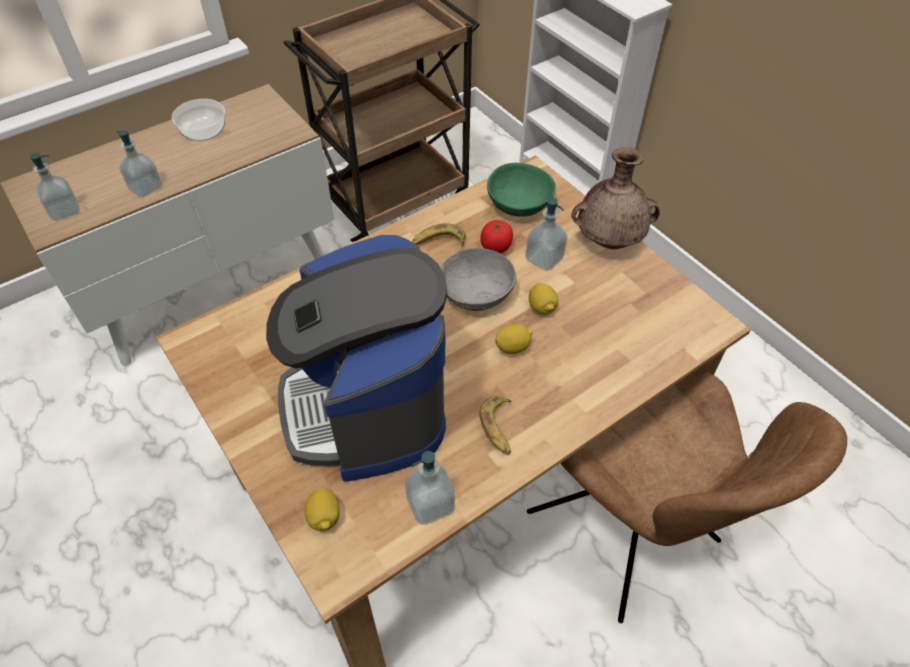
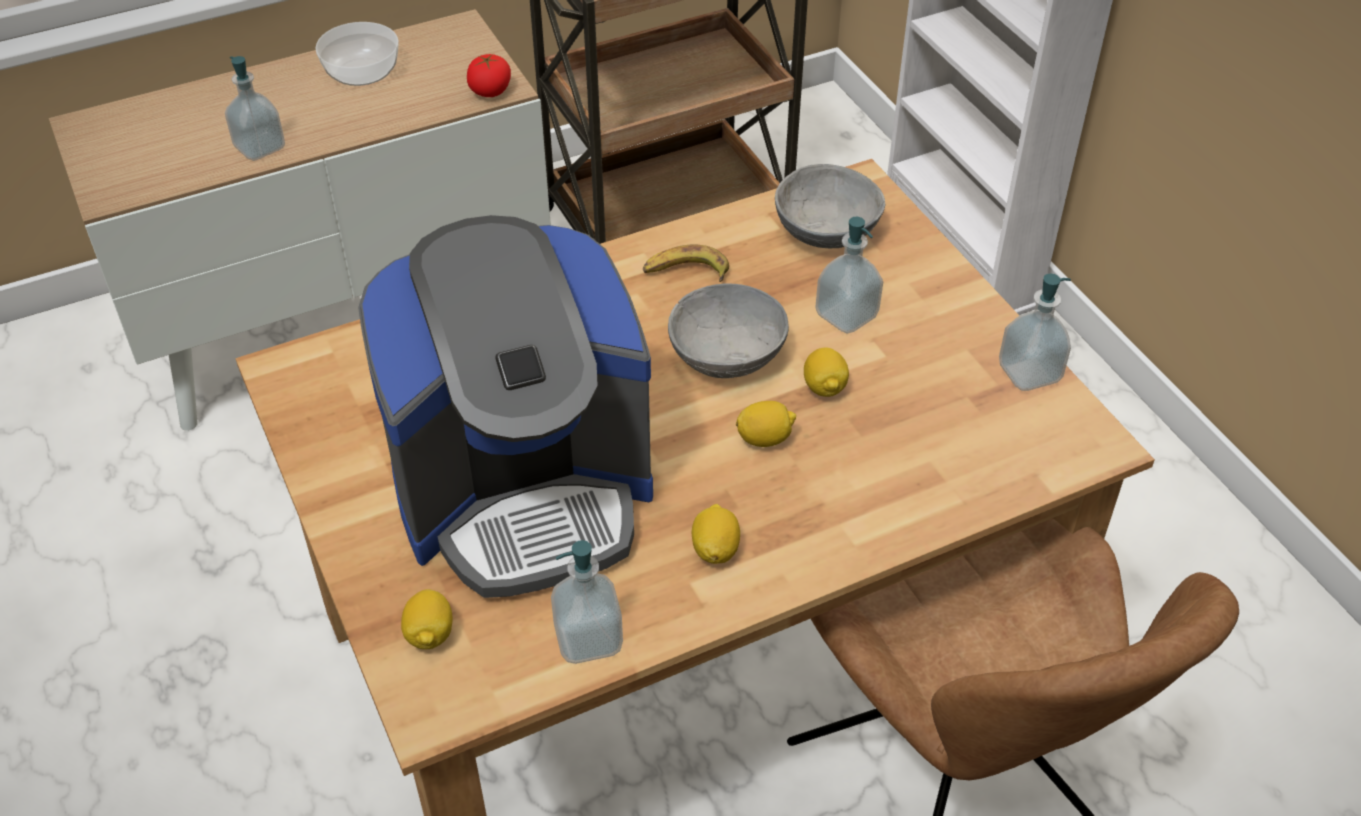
camera: 10 degrees right, 5 degrees down
soap dispenser [30,153,80,221] -> soap dispenser moved to [999,274,1071,391]
coffee machine [266,235,447,482] -> coffee machine turned 105 degrees counterclockwise [358,215,653,598]
banana [479,395,512,455] -> lemon [692,504,740,564]
tomato [480,220,513,253] -> tomato moved to [467,54,511,97]
green bowl [487,163,556,217] -> grey bowl [775,164,885,248]
brown vase [572,147,660,249] -> none

